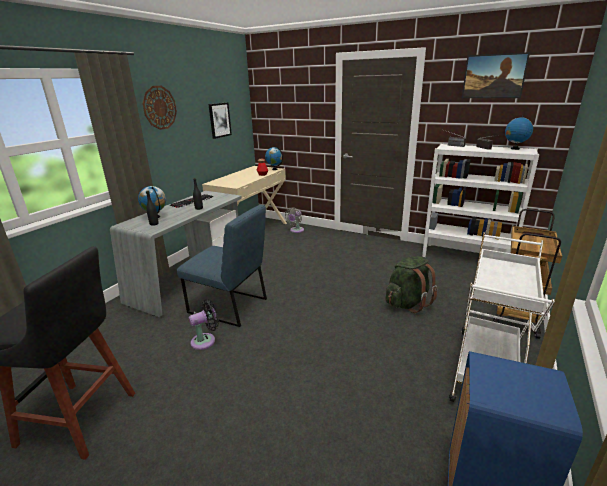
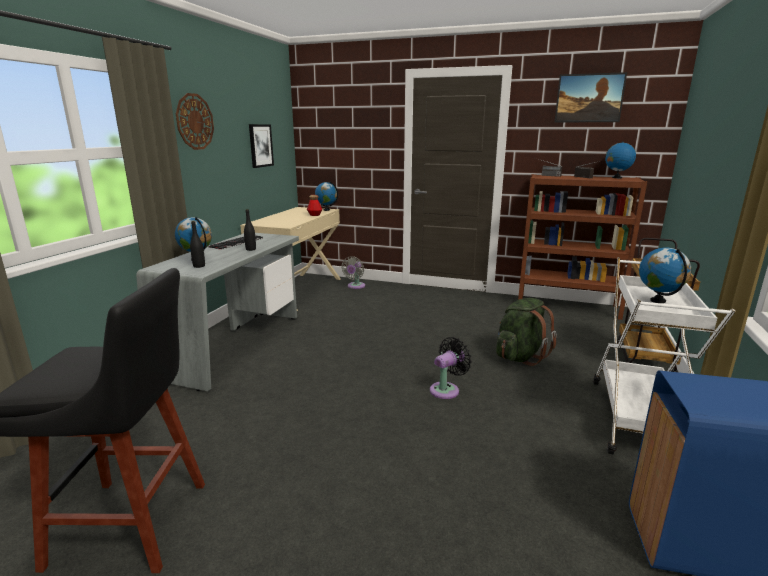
camera: 10 degrees left, 5 degrees down
blue chair [177,205,267,327] -> none
black fan [189,299,219,350] -> black fan moved to [430,337,472,399]
white bookcase [422,144,539,257] -> brown bookcase [518,174,647,320]
none -> globe [639,248,691,303]

